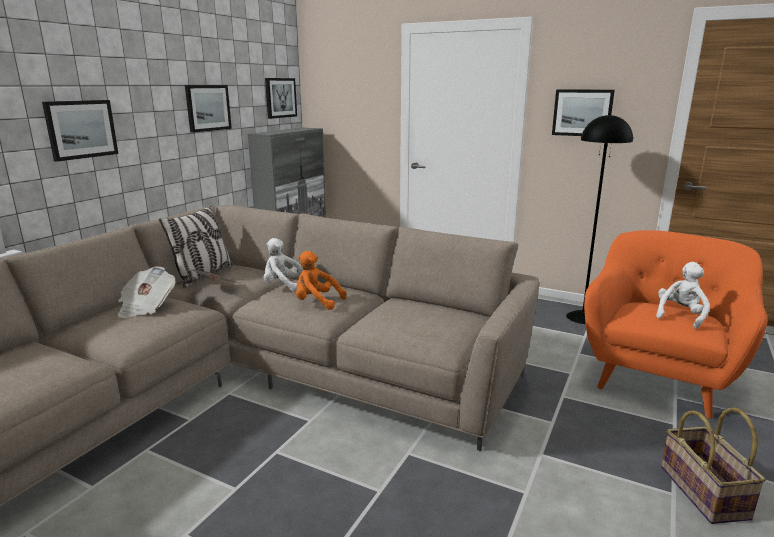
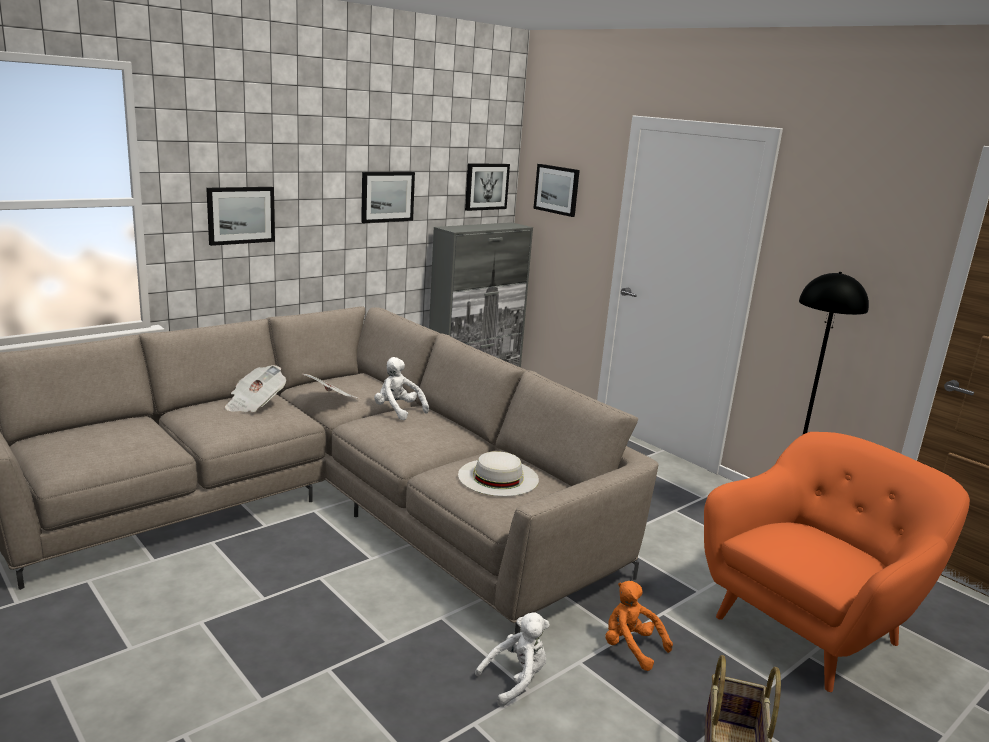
camera: 20 degrees right, 0 degrees up
pillow [159,206,233,288] -> none
orange plush toy [296,251,347,310] -> orange plush toy moved to [605,581,673,671]
picture [552,89,615,136] -> picture moved to [533,164,580,217]
white plush toy [656,262,710,329] -> white plush toy moved to [475,612,550,707]
none -> white hat [458,451,539,496]

